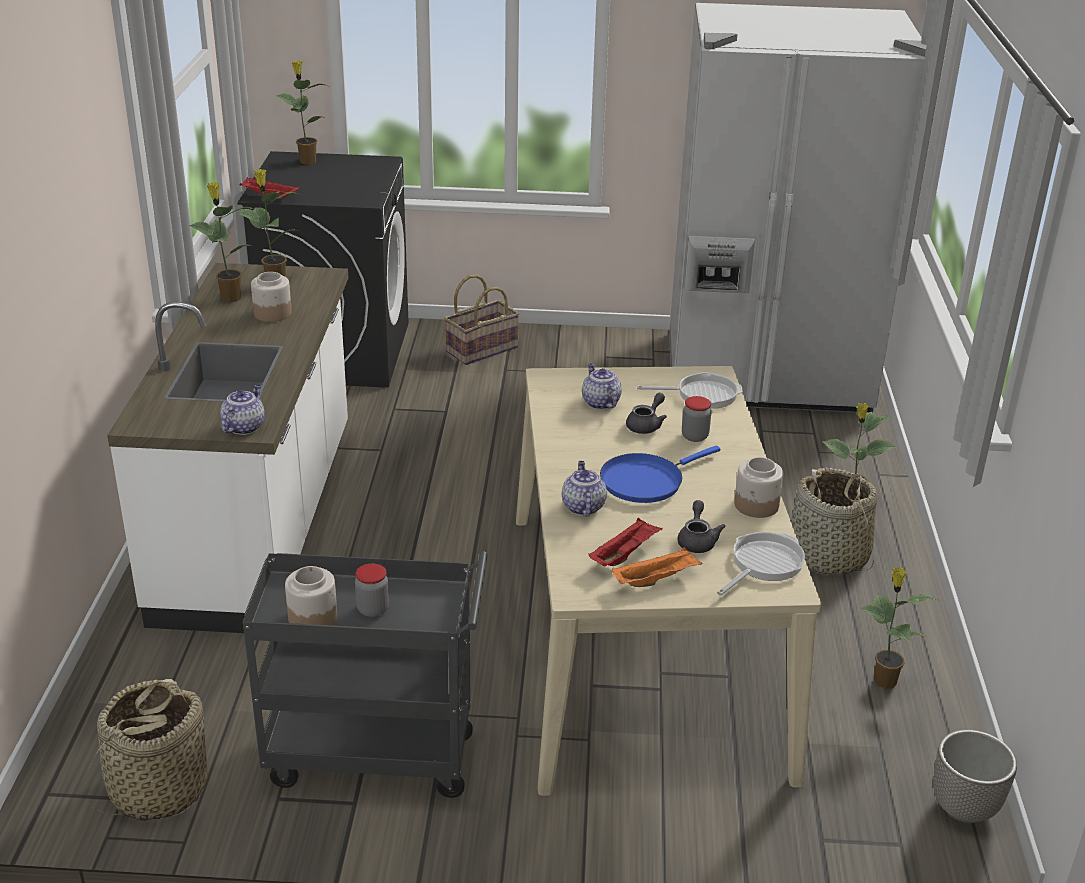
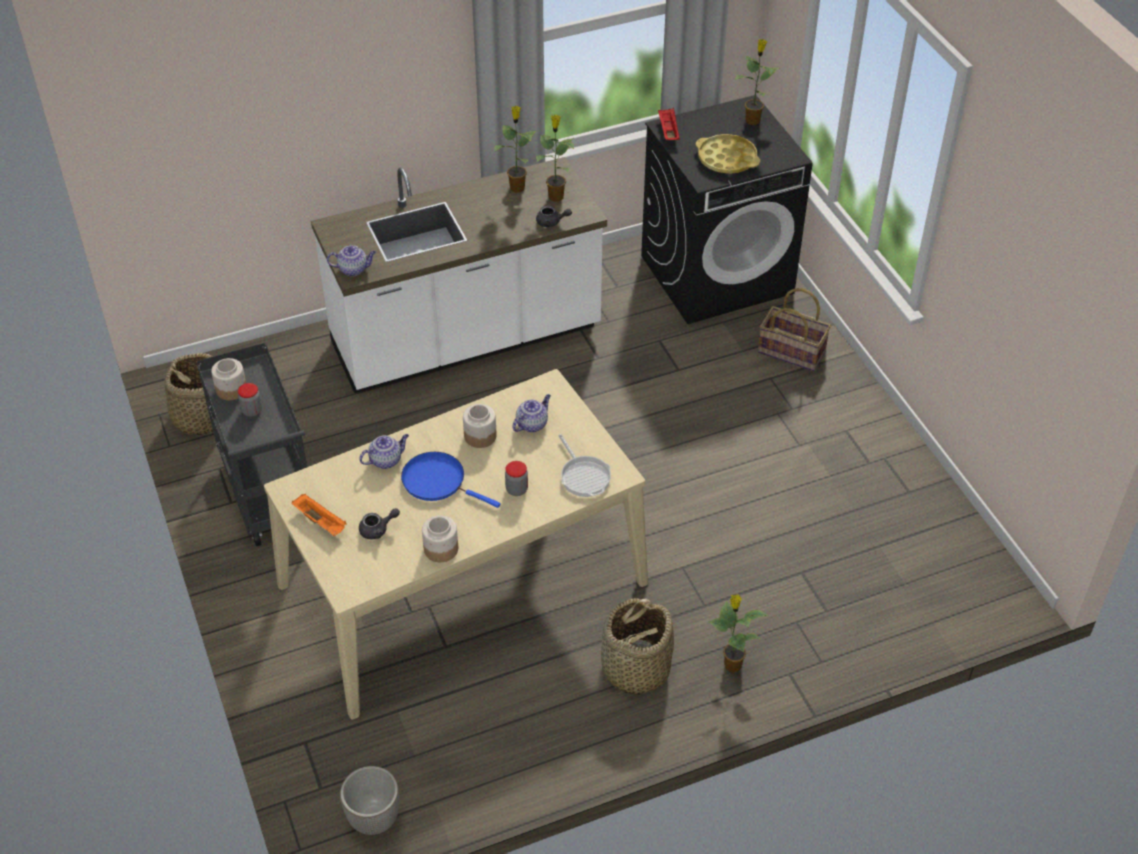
camera: 65 degrees right, 15 degrees up
jar [251,272,292,322] -> jar moved to [463,404,497,448]
red tray [588,518,663,566] -> none
grey teapot [626,393,667,434] -> grey teapot moved to [536,206,572,227]
white fridge [669,3,926,413] -> none
frying pan [717,532,805,596] -> none
potted plant [860,567,938,689] -> none
none -> yellow tray [696,134,760,174]

